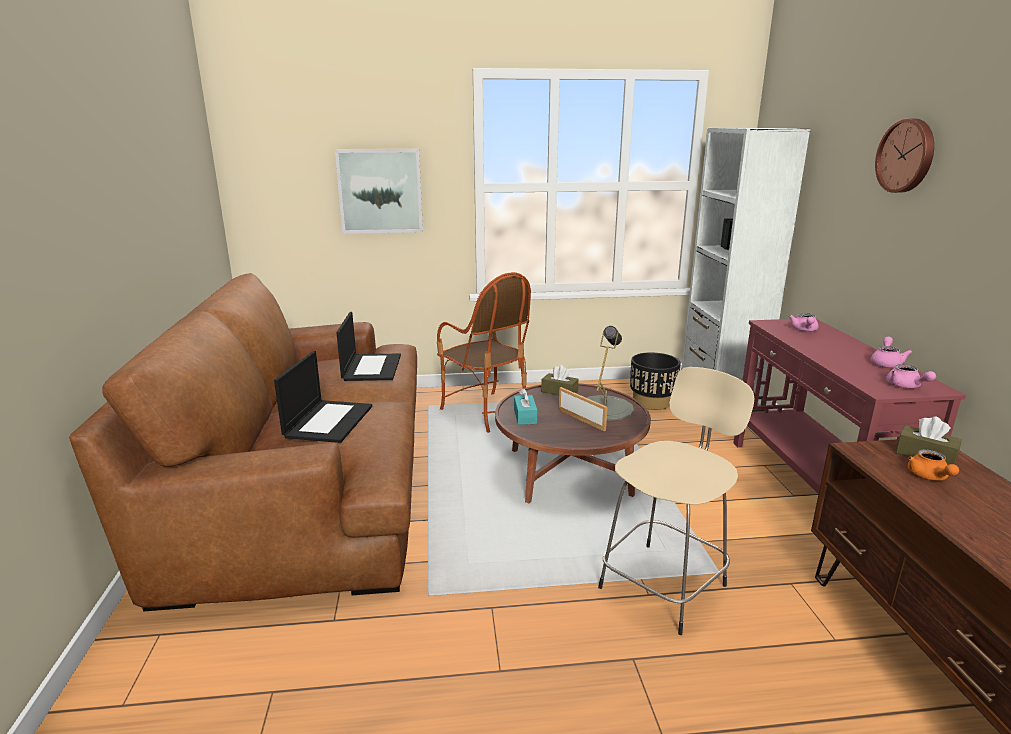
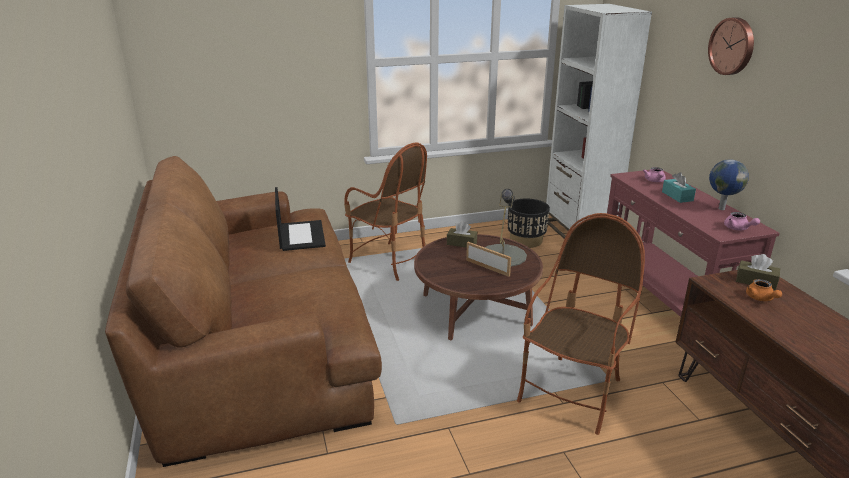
camera: 10 degrees left, 5 degrees up
laptop [274,351,372,443] -> none
picture [335,149,423,234] -> none
turquoise tissue box [514,388,537,425] -> turquoise tissue box moved to [662,172,696,203]
beige stool [598,367,754,635] -> armchair [517,213,645,435]
pink teapot [871,336,912,368] -> globe [709,159,749,210]

